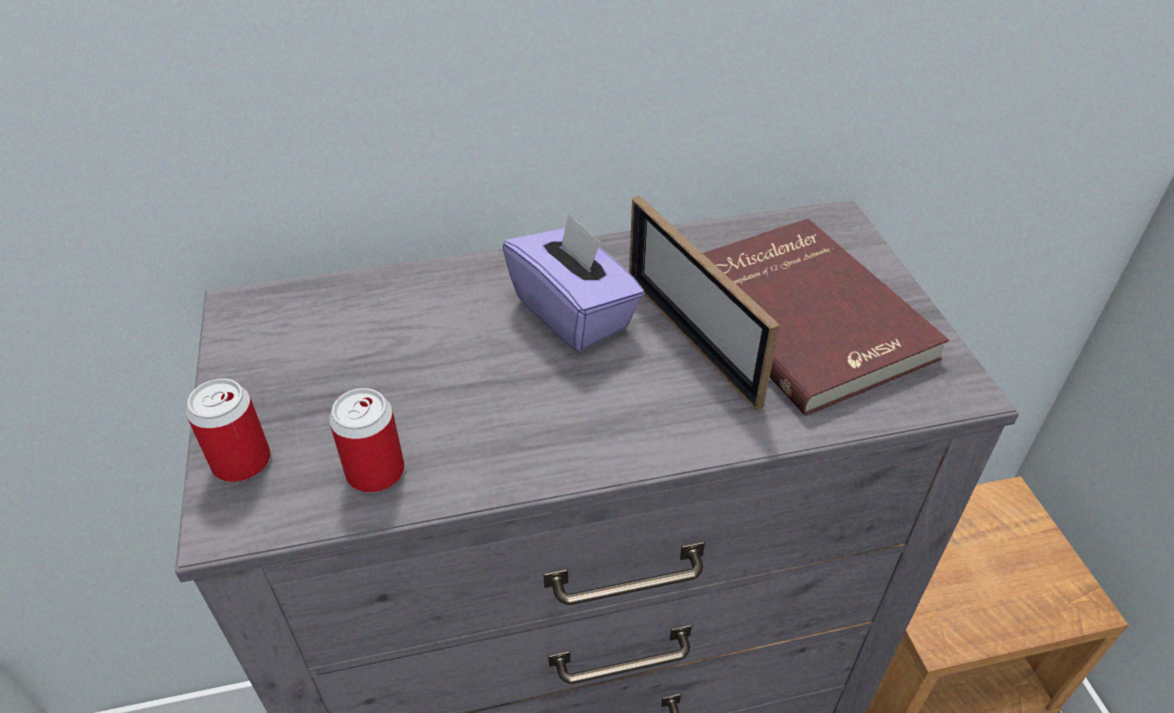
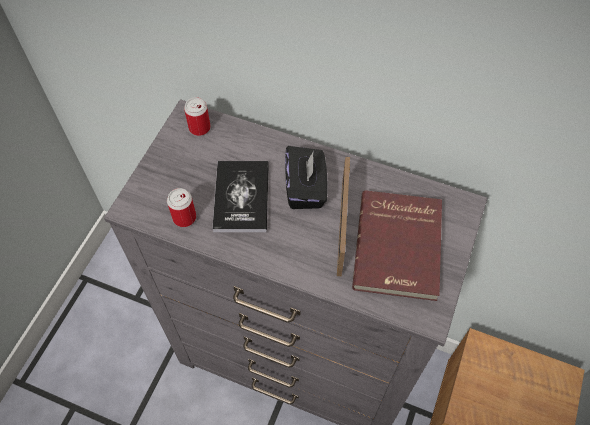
camera: 35 degrees right, 15 degrees up
can [186,378,270,482] -> can moved to [184,97,211,136]
purple tissue box [503,213,644,352] -> black tissue box [285,146,328,209]
none -> book [212,161,269,232]

